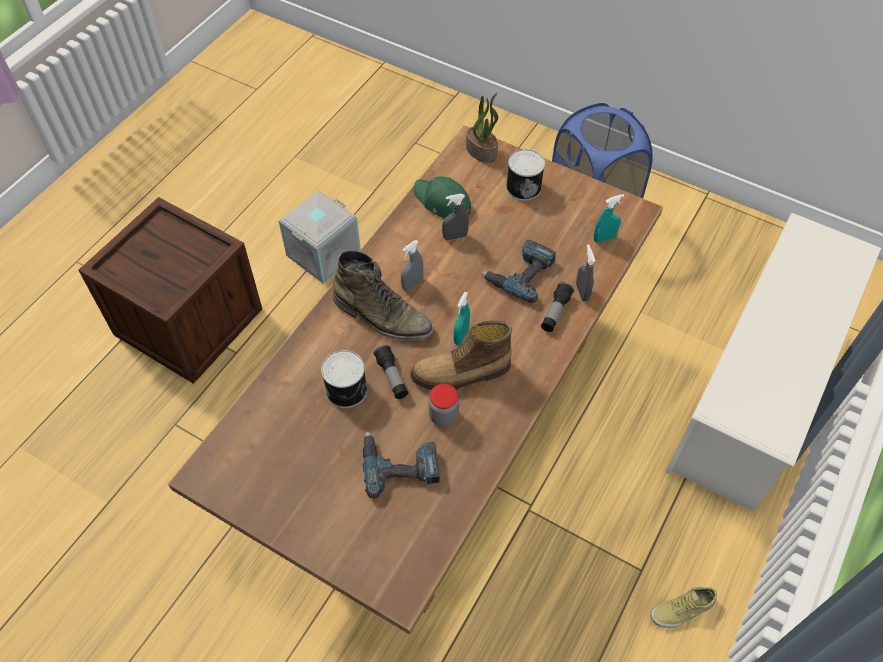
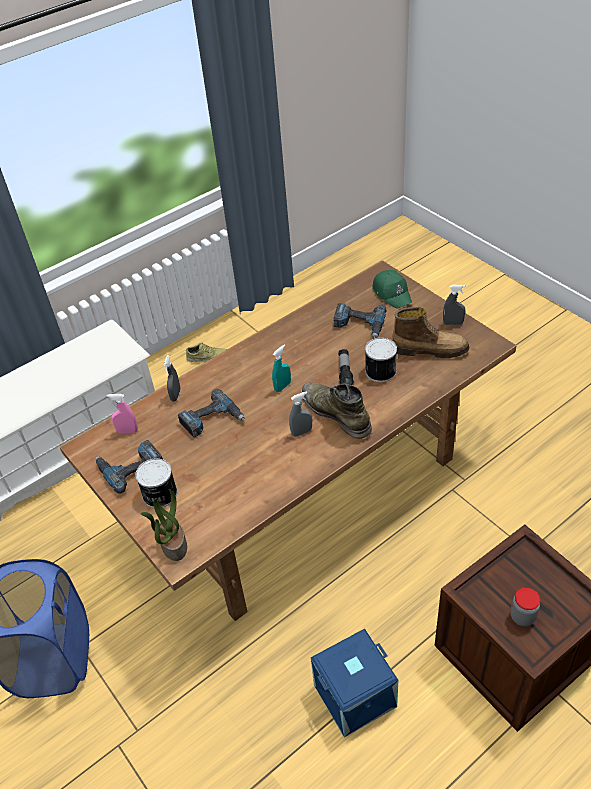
camera: 155 degrees left, 10 degrees down
grey storage box [279,190,361,284] -> blue storage box [311,629,398,737]
boot [410,321,512,390] -> boot moved to [393,307,469,358]
green cap [414,176,471,219] -> green cap moved to [373,270,412,308]
jar [429,384,459,427] -> jar moved to [510,587,540,626]
grey spray bottle [442,194,469,240] -> grey spray bottle moved to [443,285,465,325]
flashlight [541,282,574,332] -> none
turquoise spray bottle [594,194,624,243] -> pink spray bottle [107,394,138,433]
none -> power drill [95,440,163,494]

